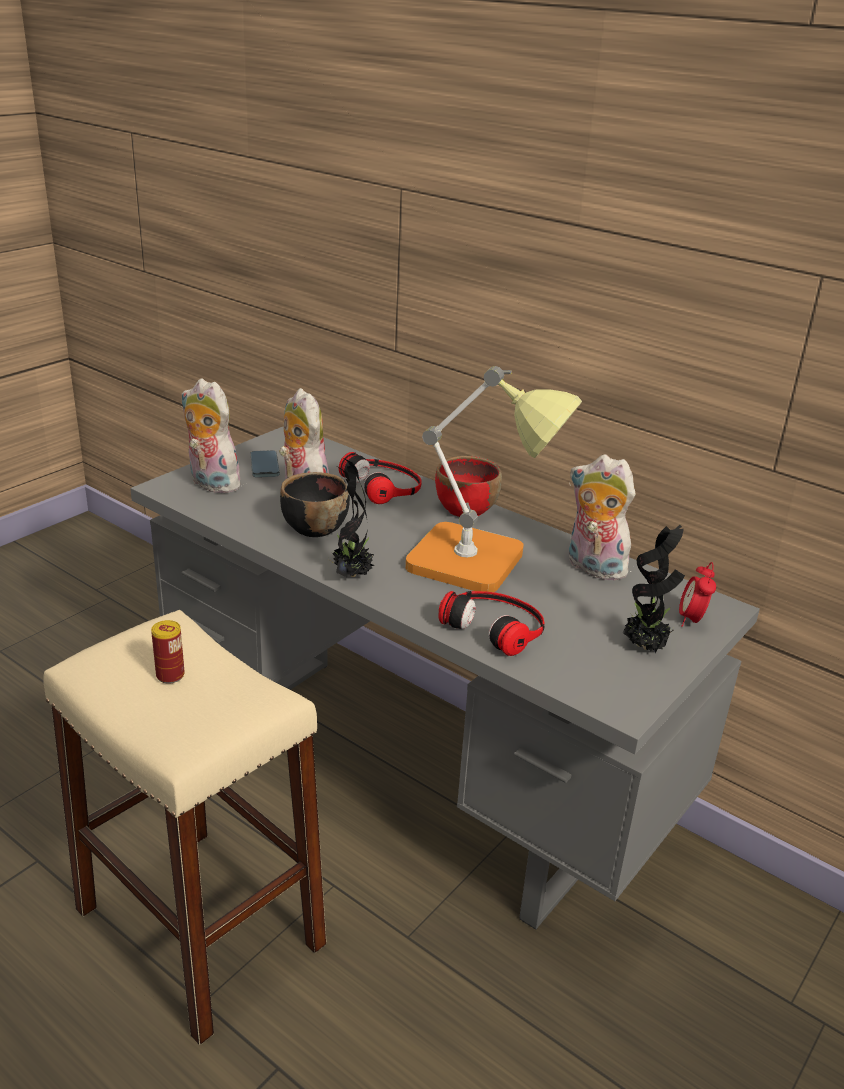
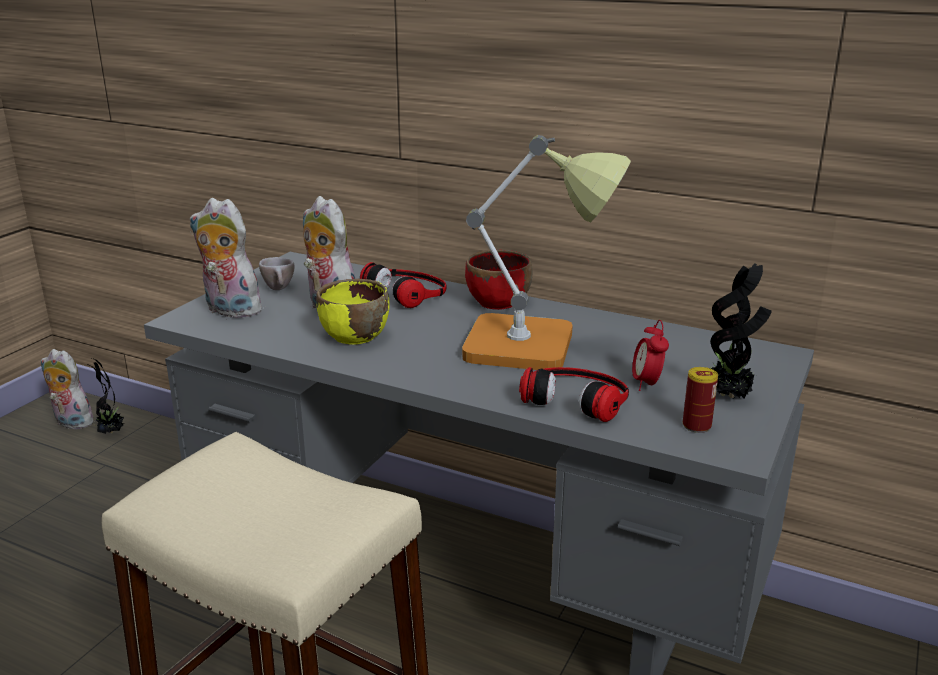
camera: 10 degrees left, 5 degrees down
can [151,620,185,684] -> can moved to [683,367,718,433]
phone [251,450,280,477] -> beige cup [259,257,294,290]
black bowl [280,472,350,537] -> yellow bowl [316,279,389,345]
potted plant [331,457,374,577] -> potted plant moved to [88,358,124,434]
plush toy [569,455,635,581] -> plush toy moved to [41,349,95,429]
alarm clock [679,562,716,627] -> alarm clock moved to [632,320,669,391]

